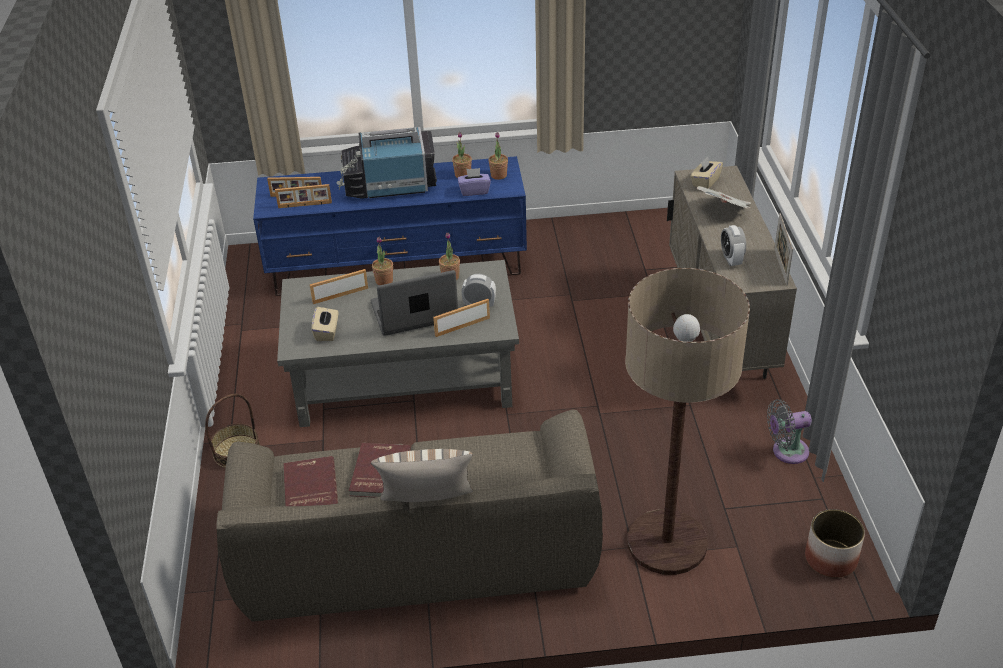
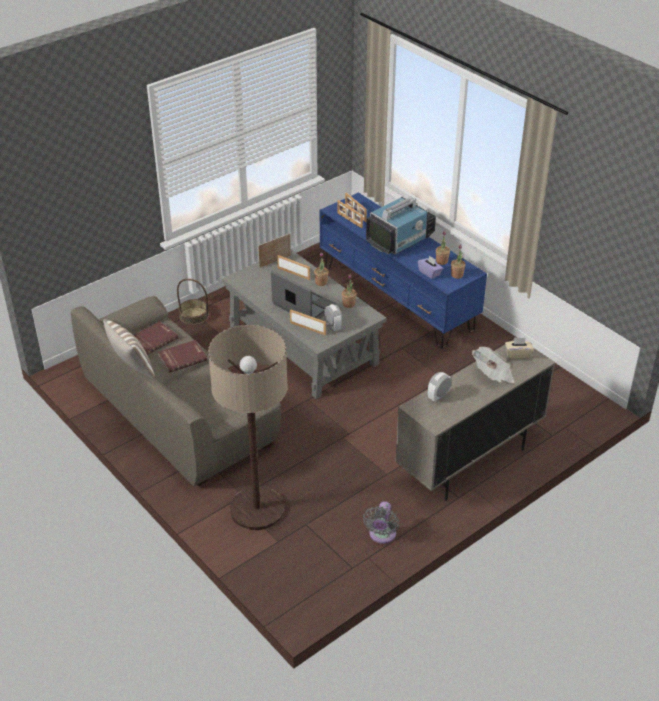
camera: 55 degrees right, 0 degrees up
beige tissue box [312,307,338,341] -> none
television [337,127,437,199] -> television turned 90 degrees clockwise [366,196,436,255]
grey fan [767,399,812,464] -> grey fan turned 120 degrees counterclockwise [363,501,399,544]
picture frame [774,213,793,285] -> picture frame moved to [258,233,291,268]
planter [805,509,865,578] -> none

